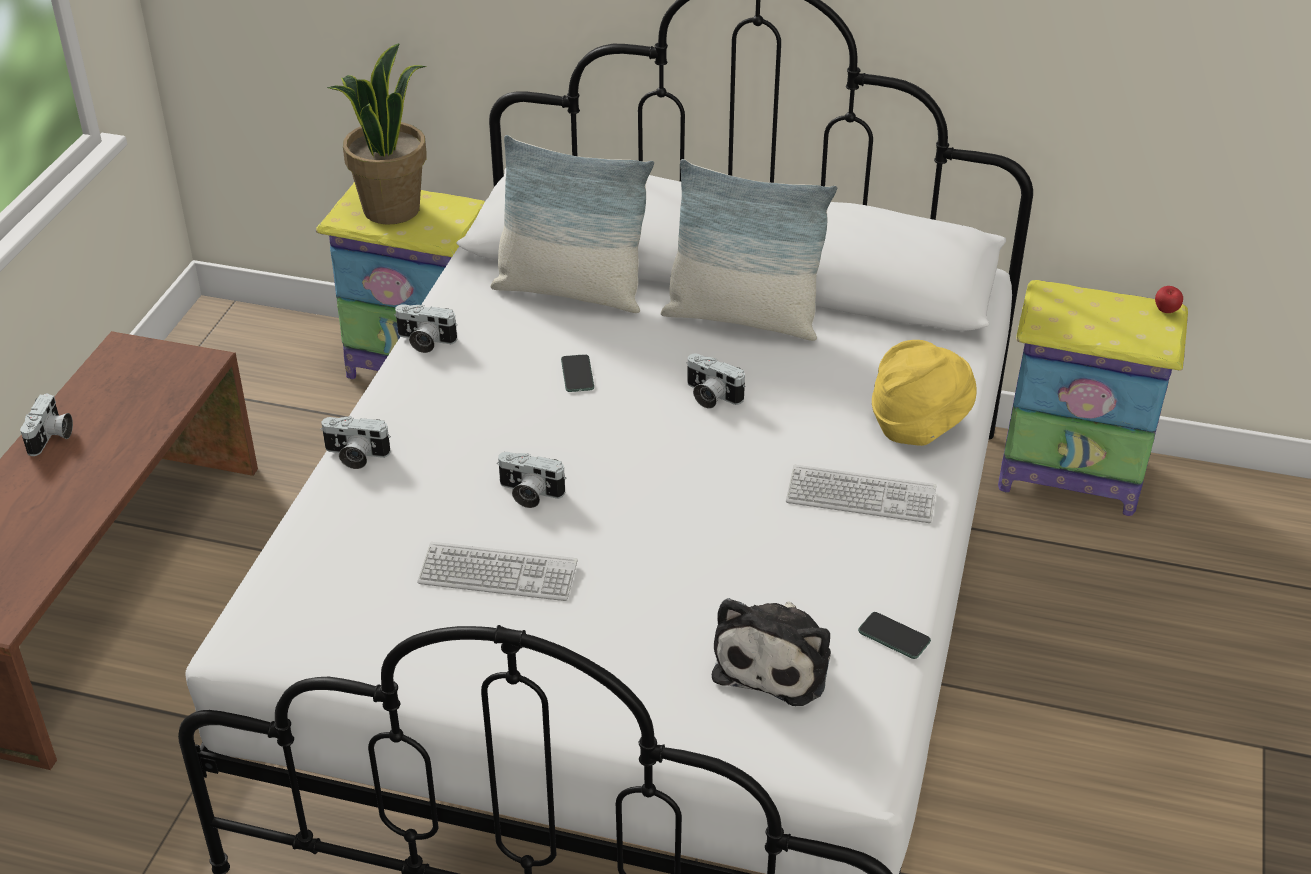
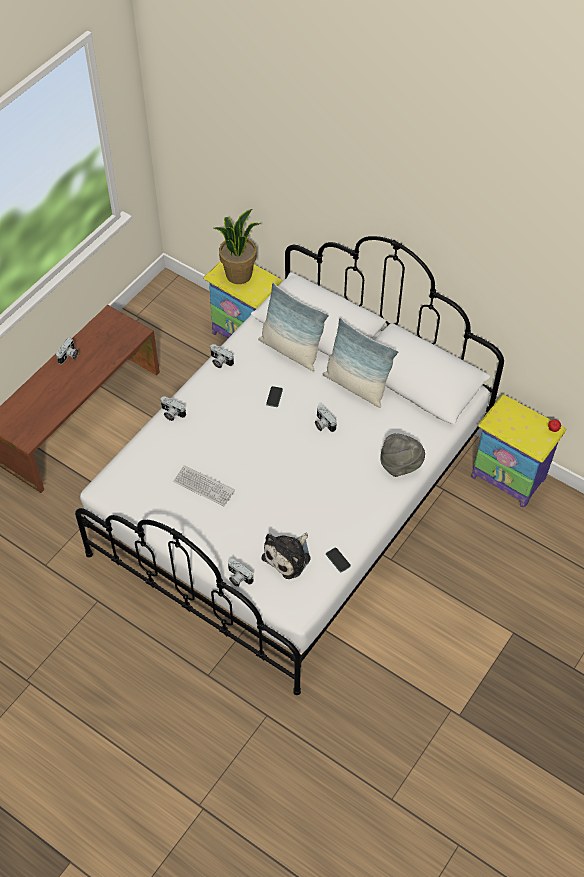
camera: 20 degrees right, 15 degrees up
camera [497,452,566,508] -> camera moved to [228,558,253,587]
keyboard [786,465,937,523] -> none
yellow hat [872,340,977,446] -> grey hat [380,433,425,477]

